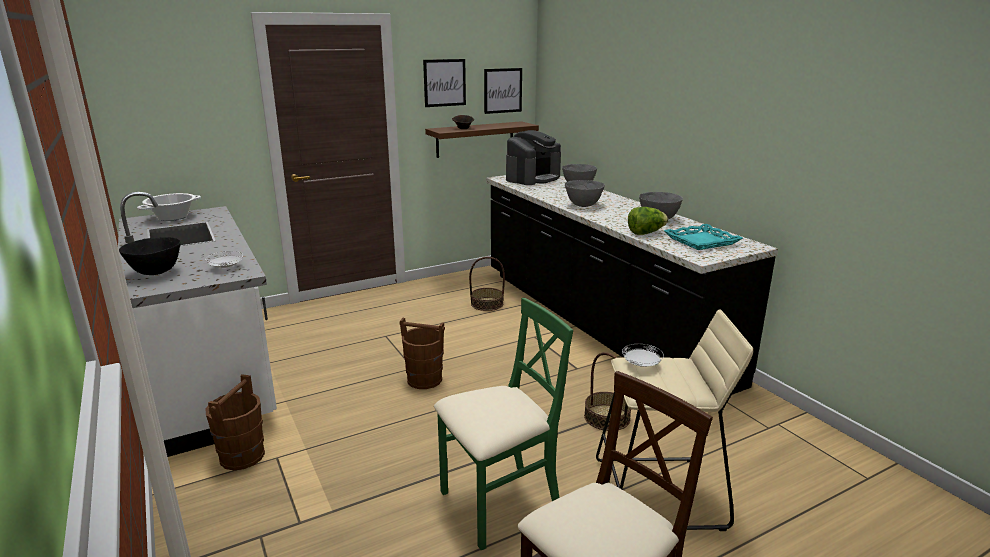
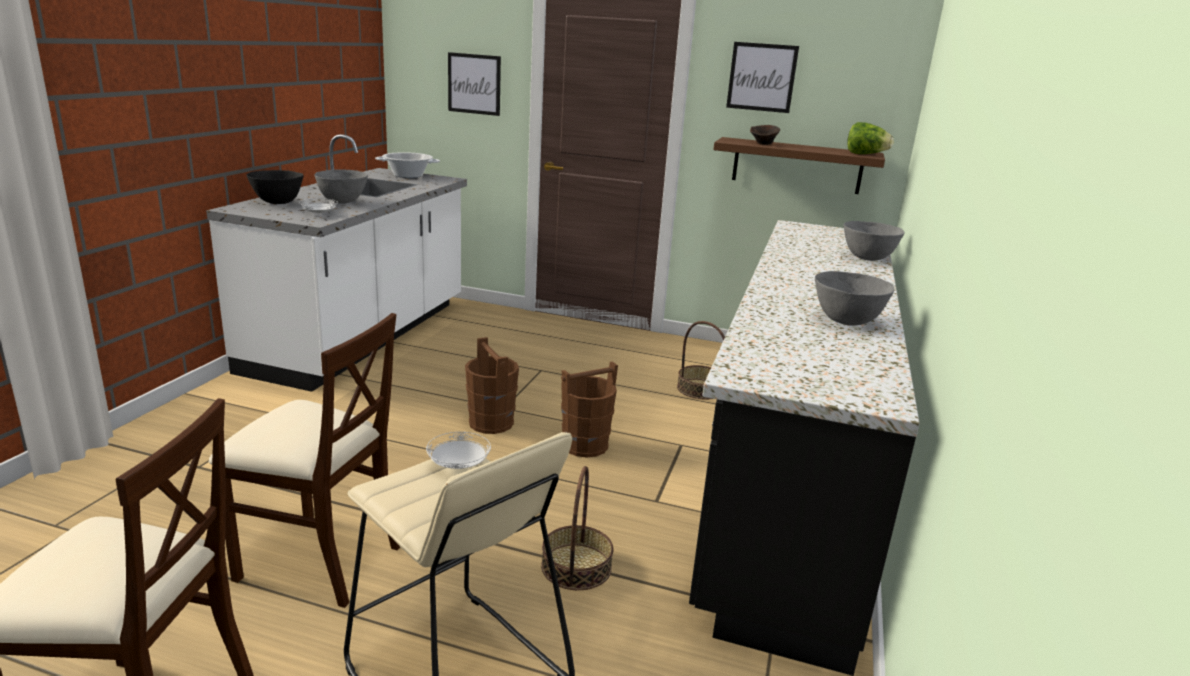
camera: 45 degrees right, 0 degrees up
brown bucket [205,374,265,470] -> brown bucket moved to [561,361,618,458]
green chair [434,298,573,550] -> beige chair [209,313,400,608]
picture [484,68,522,114] -> picture moved to [448,52,501,116]
coffee machine [506,130,561,185] -> none
grey bowl [565,180,605,207] -> grey bowl moved to [314,169,368,203]
lettuce [628,207,668,235] -> lettuce moved to [847,122,894,154]
turquoise tray [664,224,743,250] -> none

